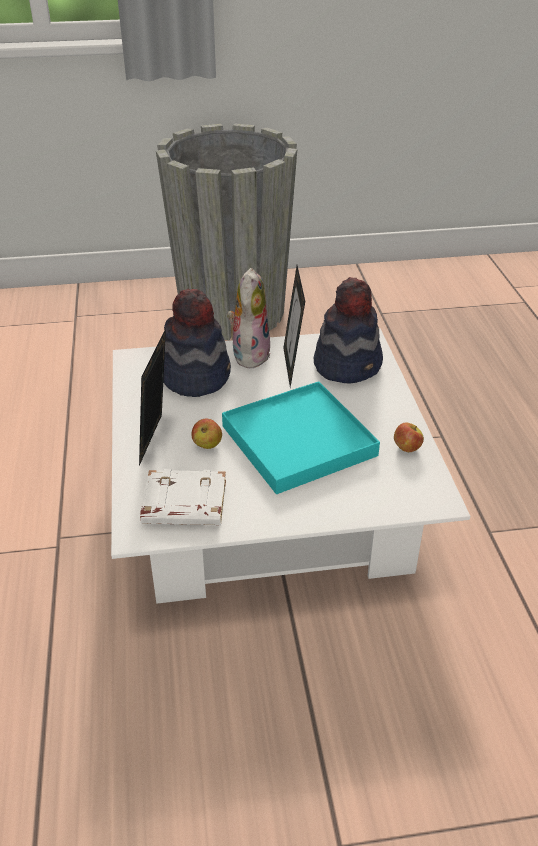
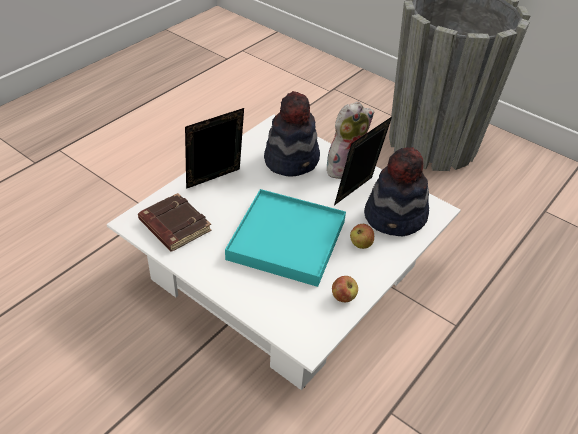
camera: 45 degrees right, 5 degrees up
white book [140,469,226,525] -> brown book [138,193,212,251]
apple [191,419,222,449] -> apple moved to [350,224,374,249]

